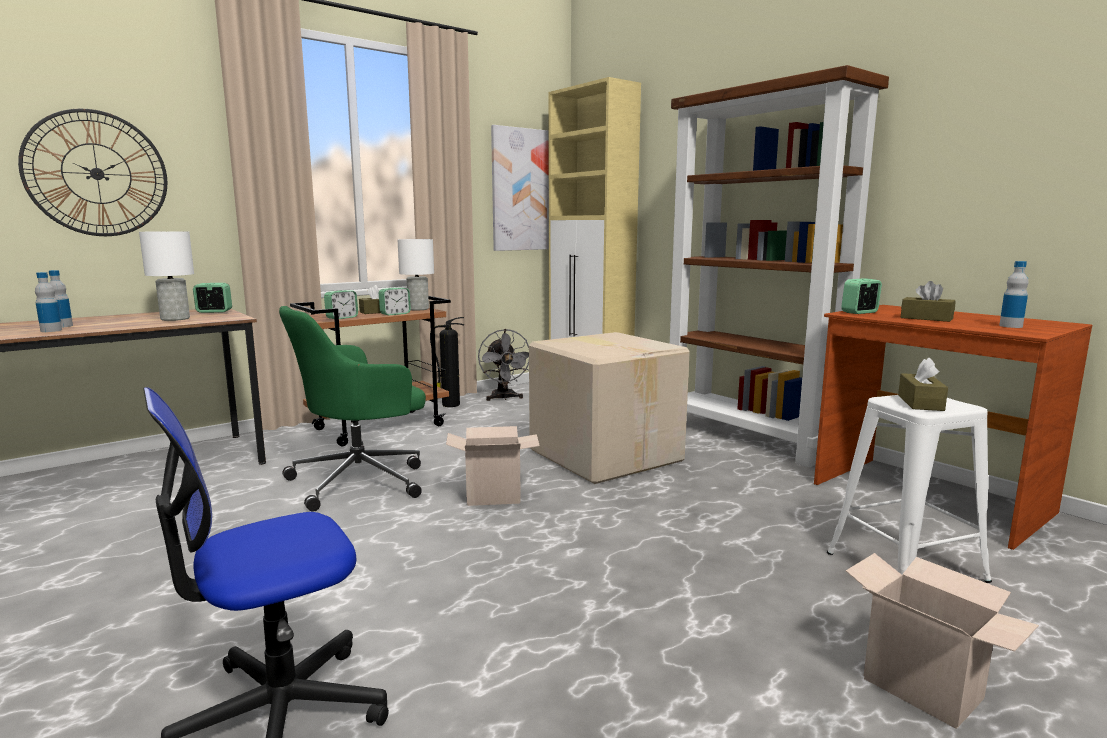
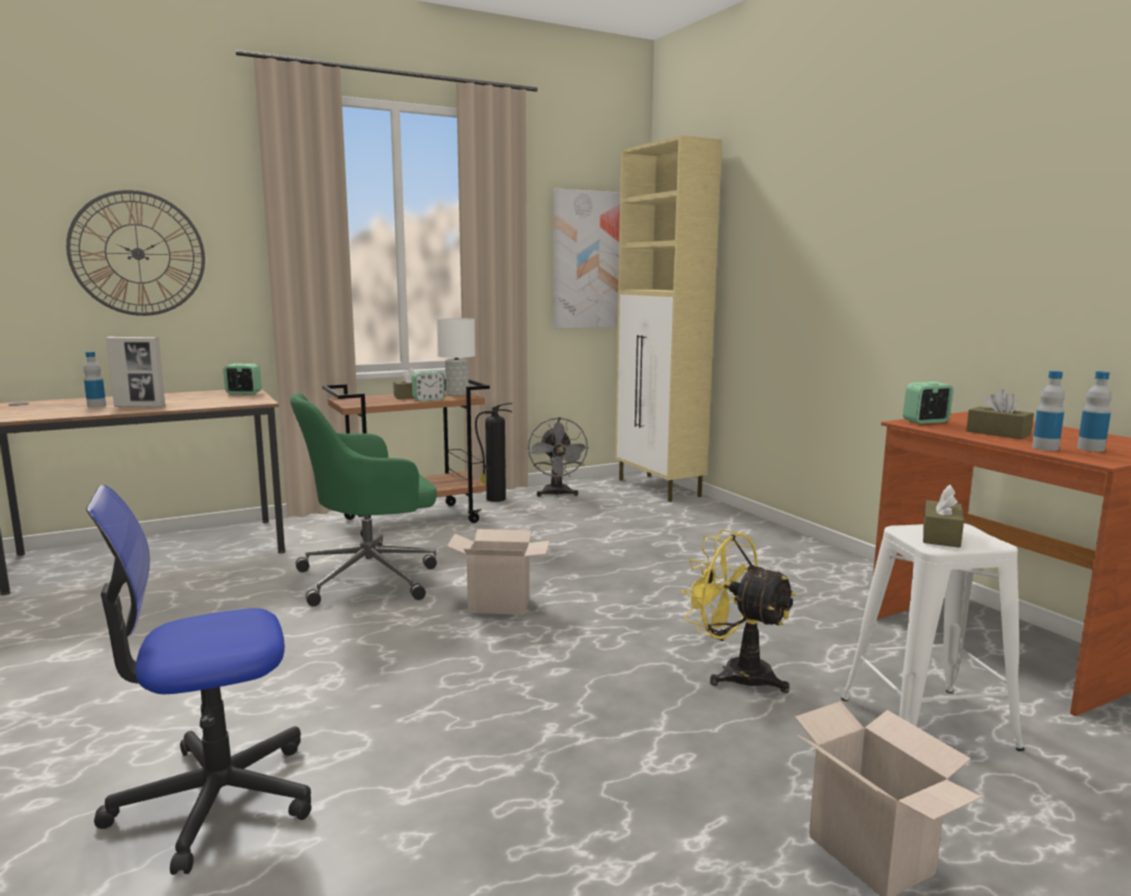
camera: 10 degrees right, 0 degrees up
bottle [35,272,62,332] -> bottle moved to [1032,371,1065,451]
white table lamp [139,231,194,321] -> none
alarm clock [324,290,358,319] -> none
cardboard box [529,332,690,484] -> none
brown bookcase [670,65,889,468] -> none
none -> picture frame [106,336,165,407]
none -> yellow fan [681,529,796,693]

